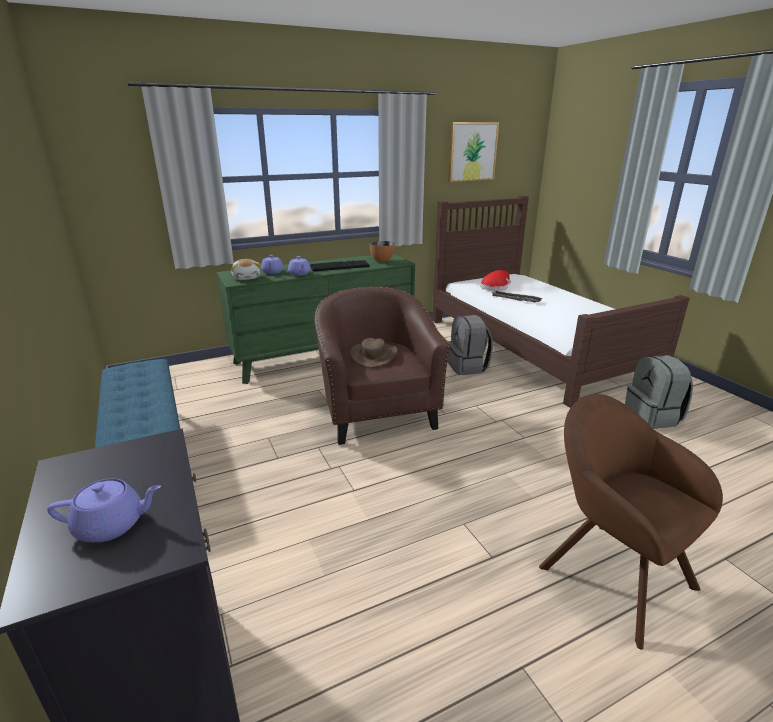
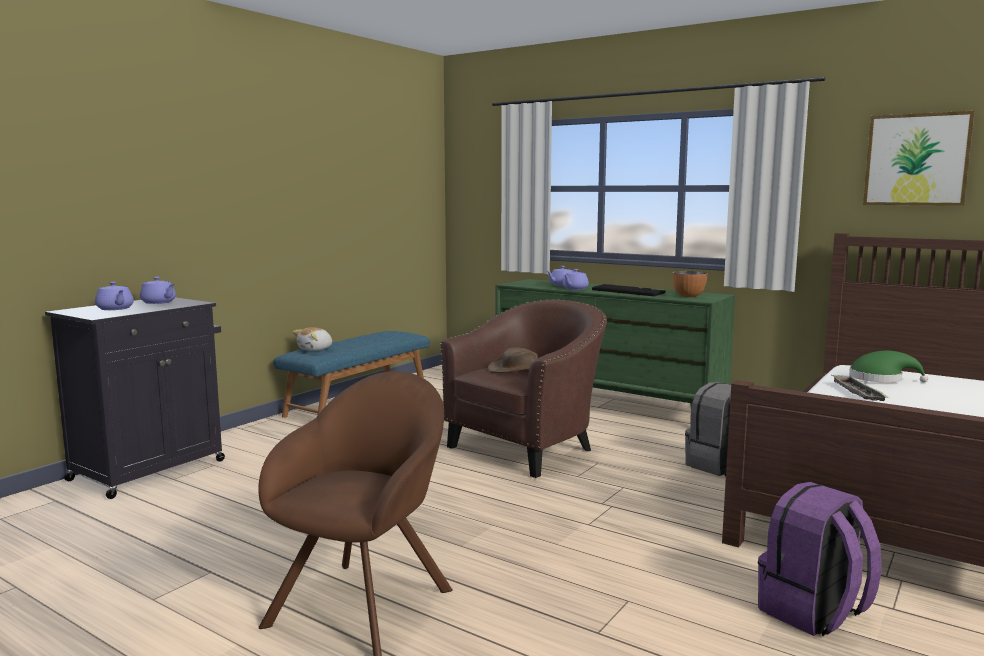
camera: 60 degrees right, 15 degrees down
plush toy [231,259,261,280] -> plush toy moved to [293,327,332,351]
red hat [480,270,511,291] -> green hat [849,351,928,383]
grey backpack [625,355,693,429] -> purple backpack [758,482,882,636]
none -> purple teapot [140,277,176,304]

